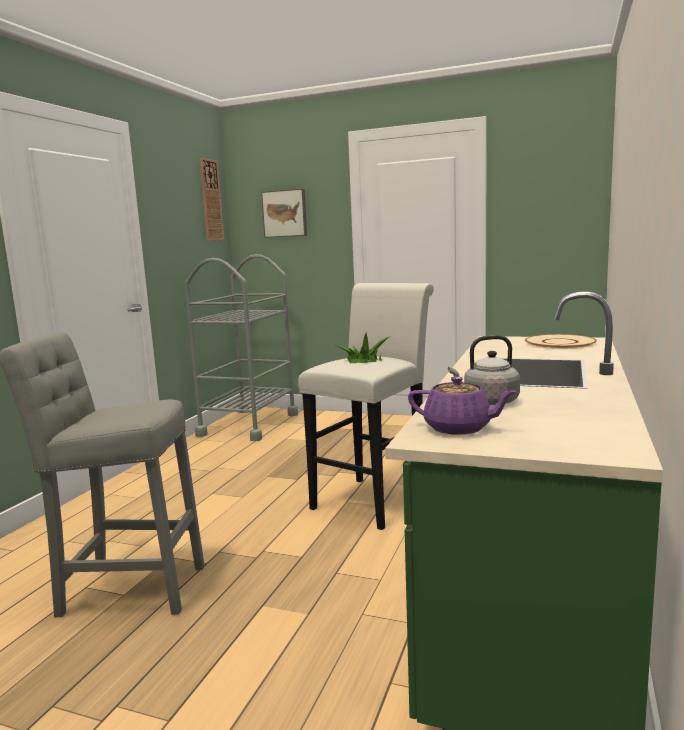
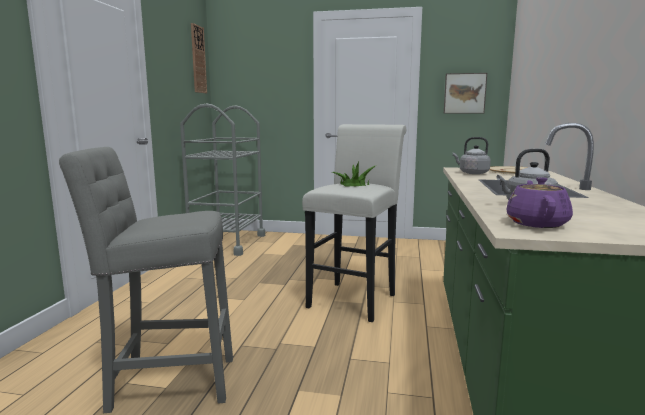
camera: 10 degrees left, 0 degrees up
picture [261,189,307,238] -> picture moved to [444,73,487,114]
purple teapot [408,376,517,435] -> purple teapot turned 90 degrees counterclockwise [506,177,573,228]
none -> grey kettle [453,137,491,174]

